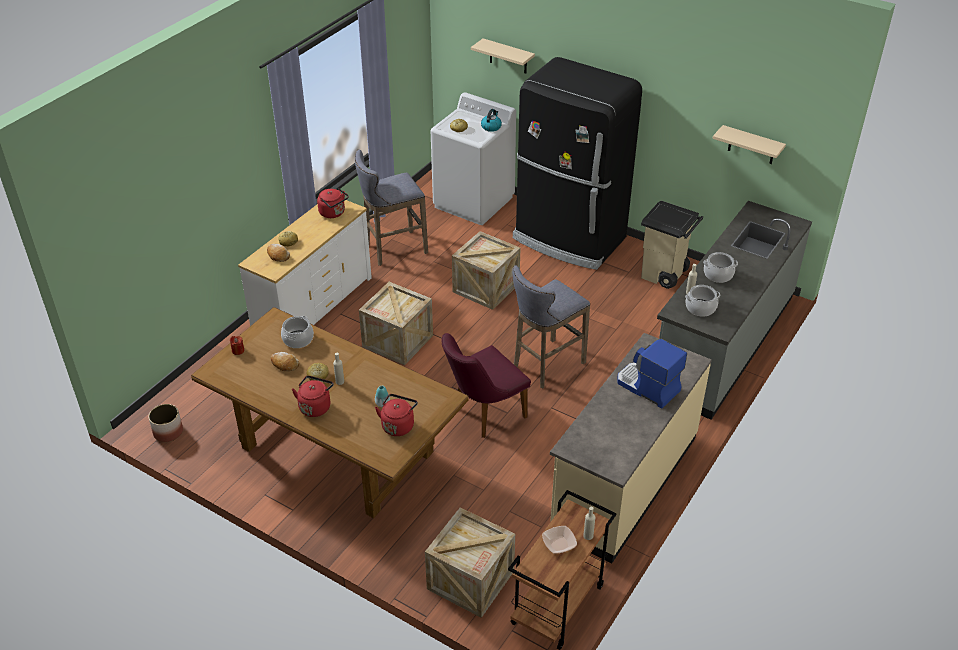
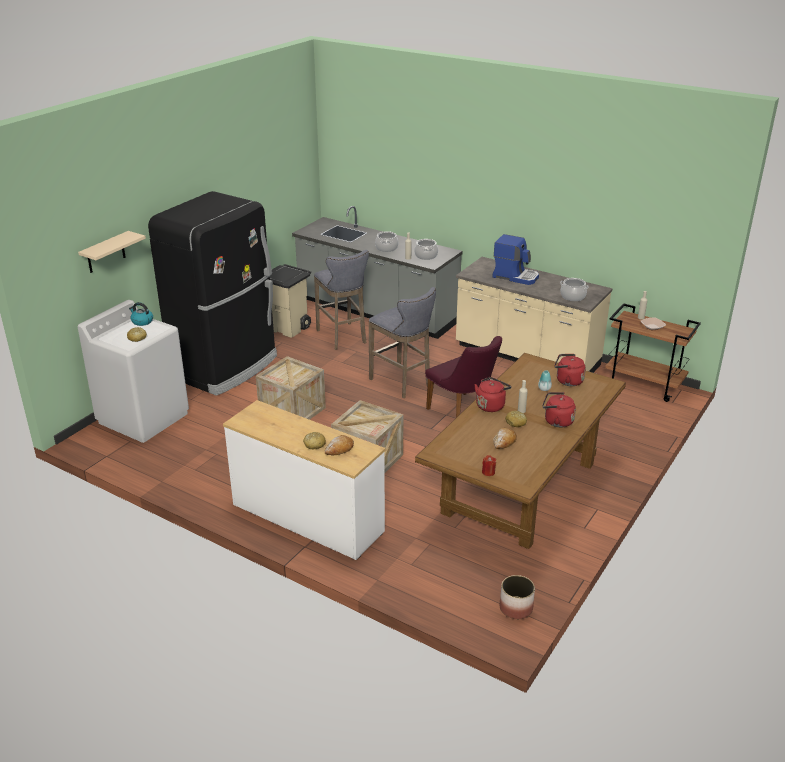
camera: 90 degrees left, 10 degrees down
cooking pot [281,316,314,348] -> cooking pot moved to [560,278,589,301]
red kettle [317,188,349,218] -> red kettle moved to [474,377,511,412]
grey stool [355,149,428,266] -> grey stool moved to [314,250,369,350]
crate [425,507,515,618] -> none
coffee machine [617,339,687,409] -> coffee machine turned 105 degrees counterclockwise [492,234,539,285]
beige shelf [712,125,786,164] -> none

